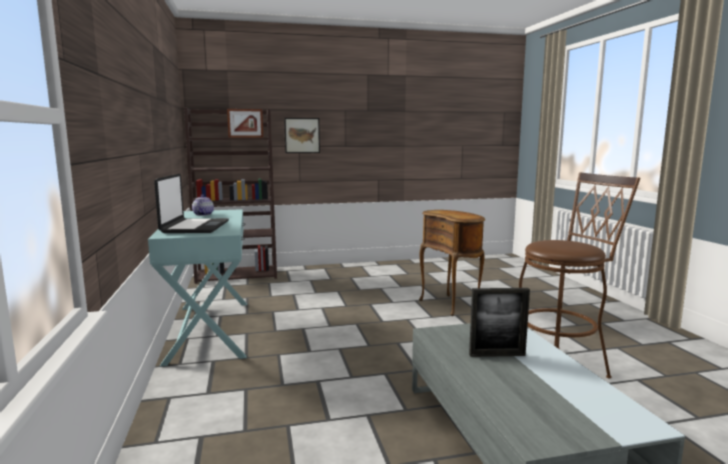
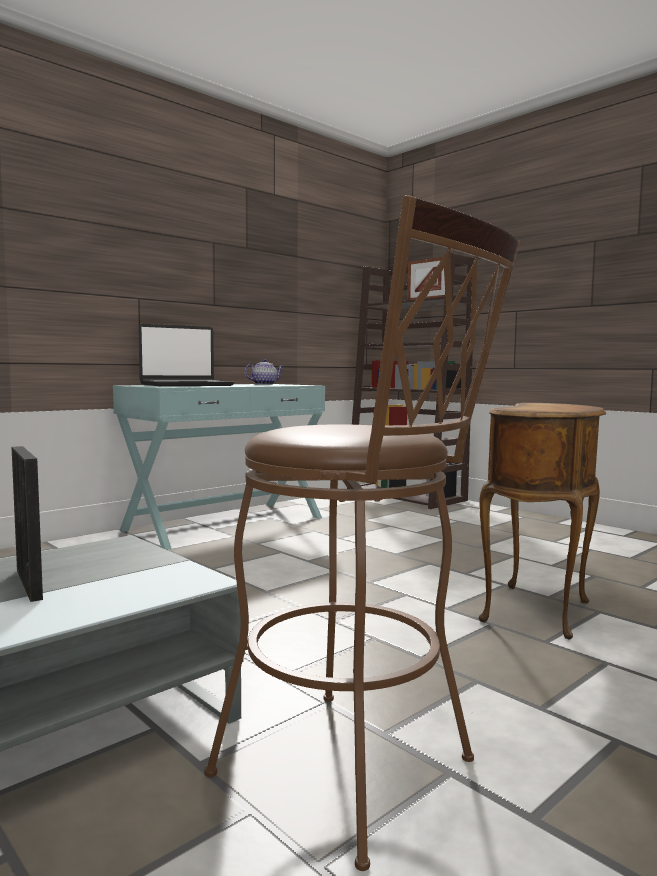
camera: 60 degrees right, 5 degrees down
picture [284,118,320,153] -> none

